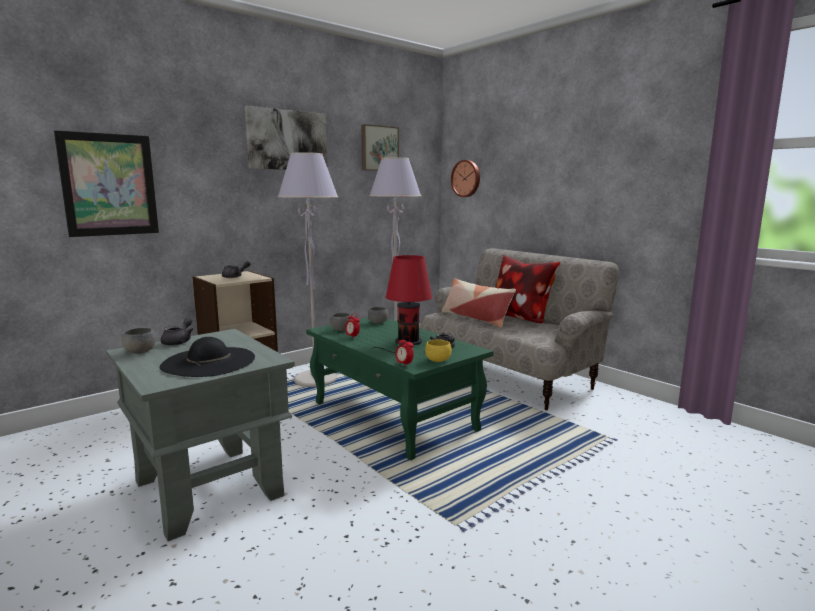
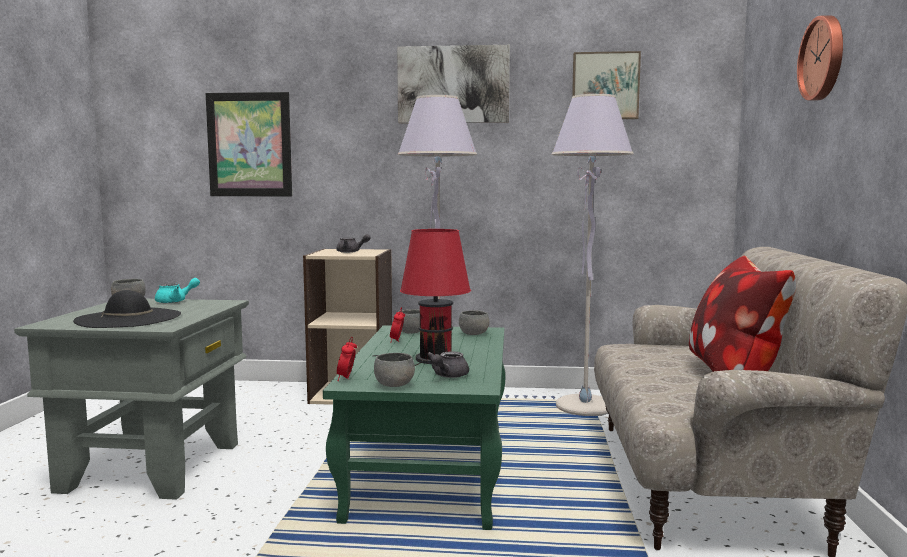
camera: 45 degrees right, 5 degrees down
grey teapot [161,317,193,346] -> turquoise teapot [155,278,200,303]
yellow bowl [425,339,452,362] -> grey bowl [374,353,415,387]
pillow [442,278,516,328] -> none
wall clock [451,160,480,197] -> wall clock moved to [797,15,843,101]

